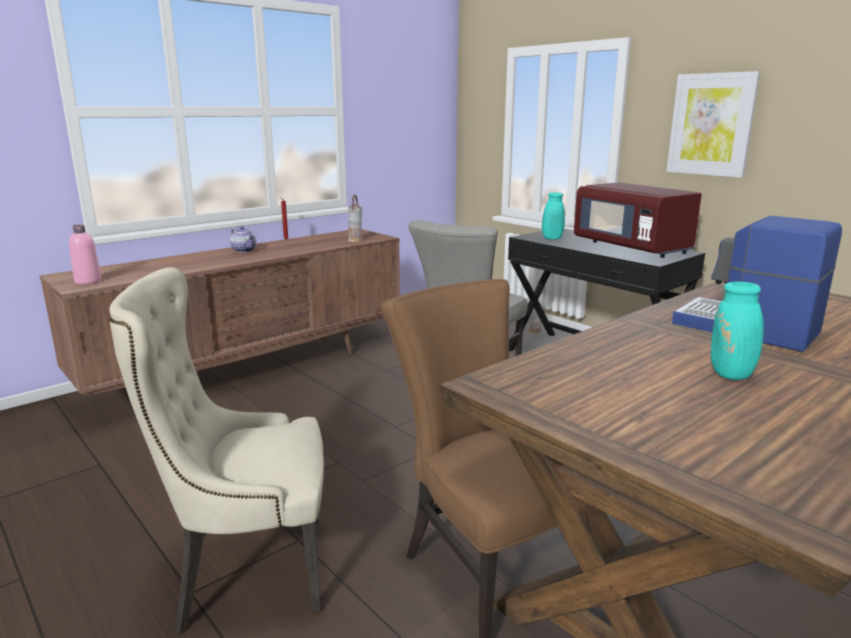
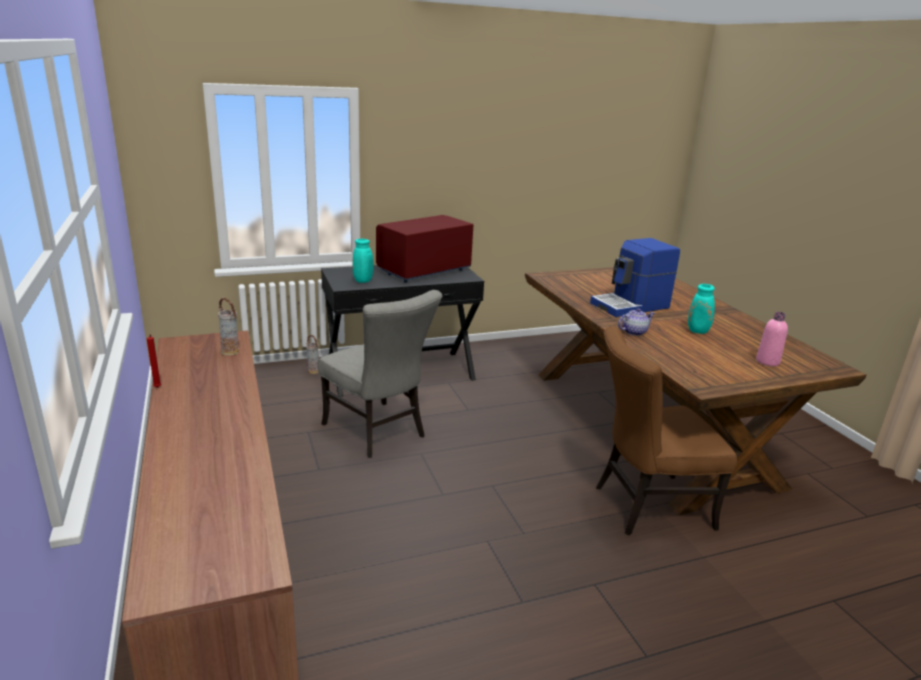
camera: 70 degrees left, 5 degrees up
pink bottle [69,224,102,284] -> pink bottle moved to [756,312,788,366]
beige chair [109,267,324,634] -> none
teapot [230,226,256,252] -> teapot moved to [618,308,655,336]
red microwave [574,182,702,258] -> red microwave turned 150 degrees clockwise [376,215,473,283]
picture [666,71,760,178] -> none

